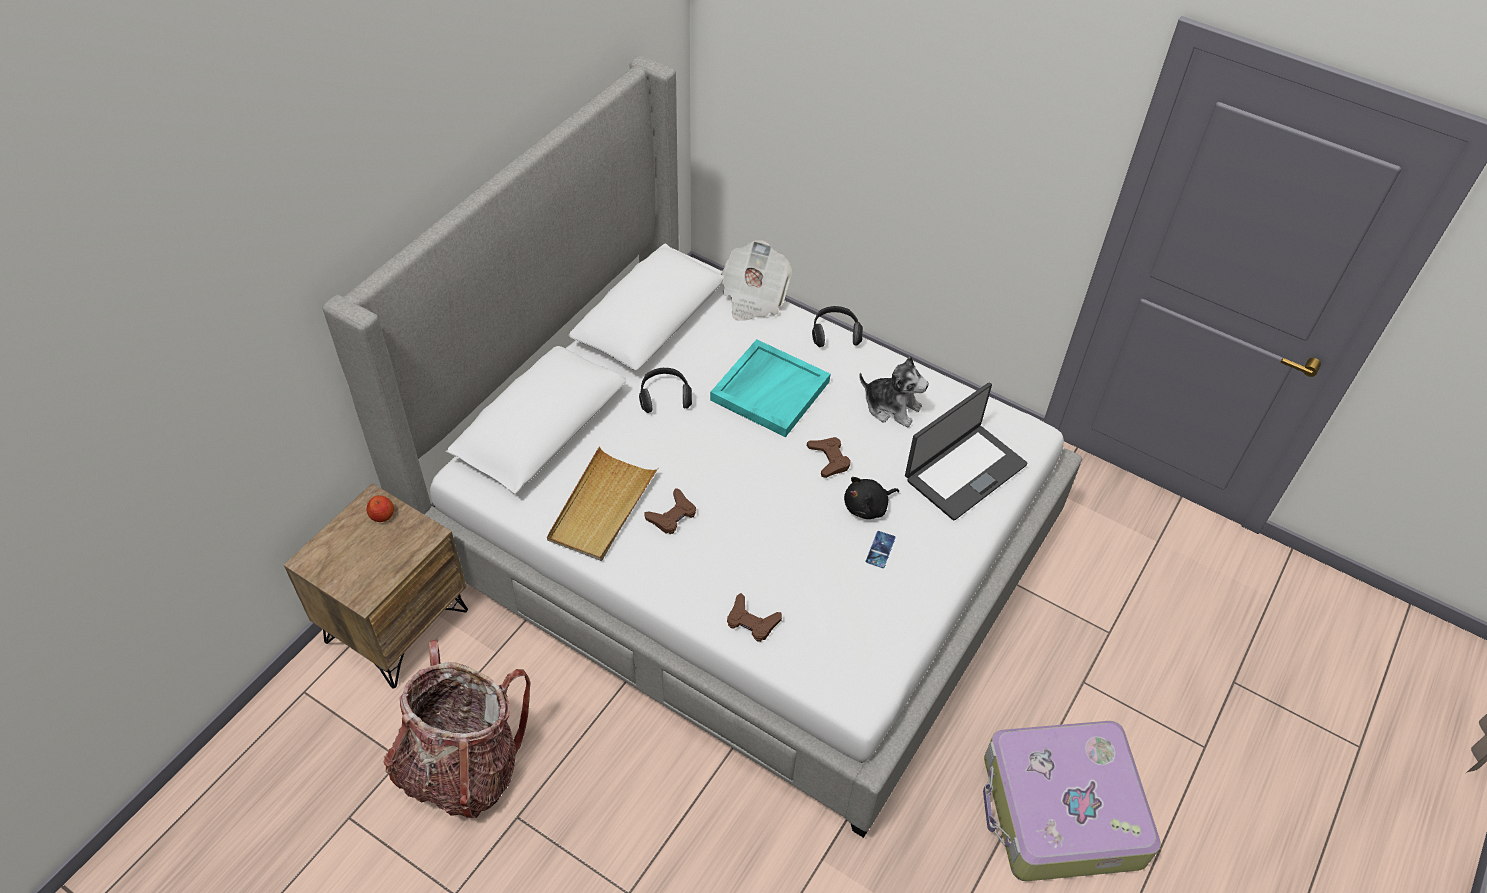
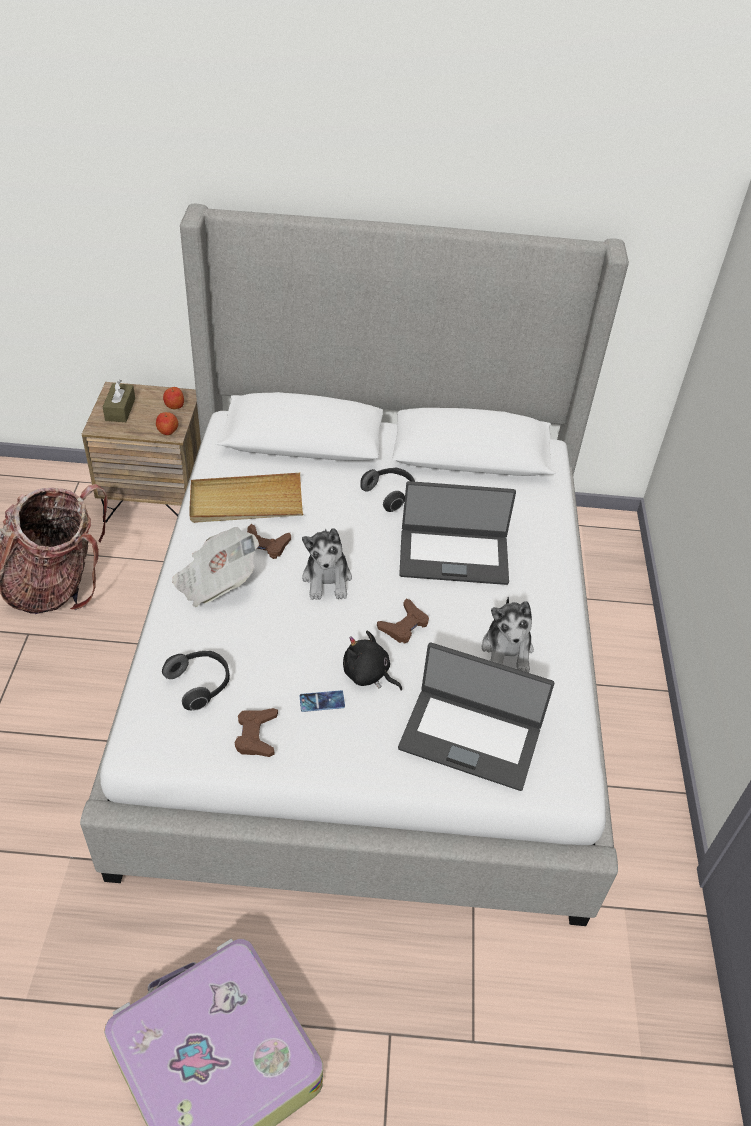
camera: 60 degrees right, 5 degrees down
turquoise tray [710,339,830,437] -> laptop [399,481,516,585]
newspaper [721,240,792,321] -> newspaper moved to [172,527,259,607]
brown game controller [727,593,782,642] -> brown game controller moved to [235,708,278,757]
headphones [812,306,863,347] -> headphones moved to [162,651,230,711]
none -> brown tissue box [103,380,135,422]
none -> apple [156,412,178,435]
none -> plush toy [302,528,352,600]

